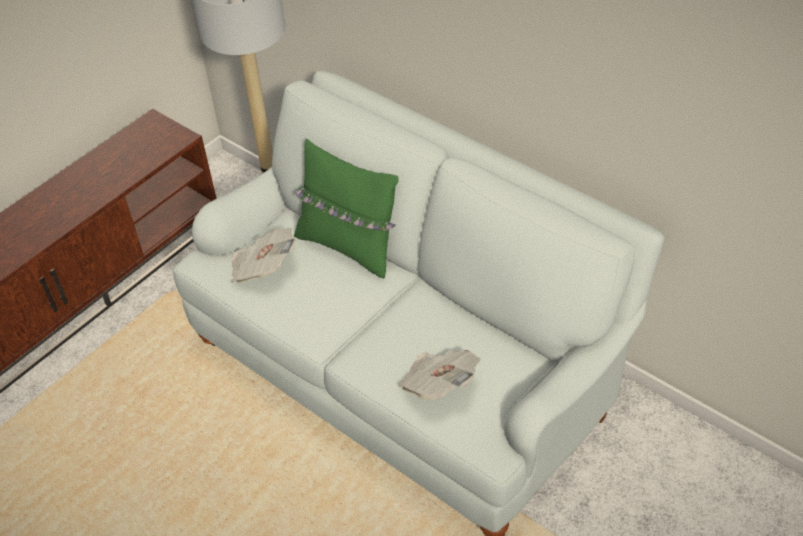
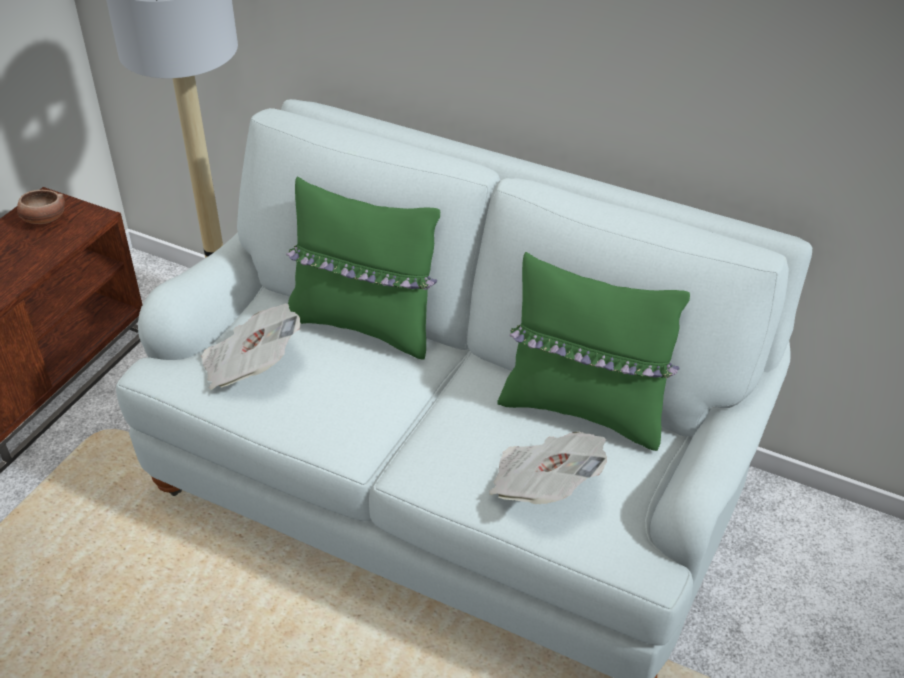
camera: 15 degrees left, 5 degrees down
none -> bowl [17,190,65,224]
none -> green pillow [497,252,690,451]

